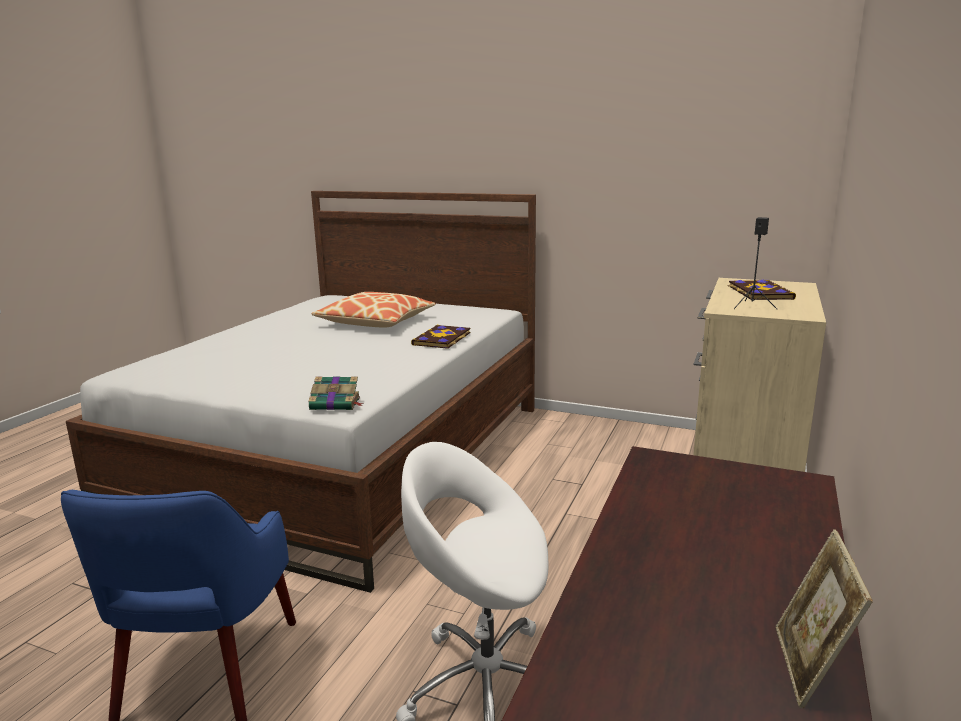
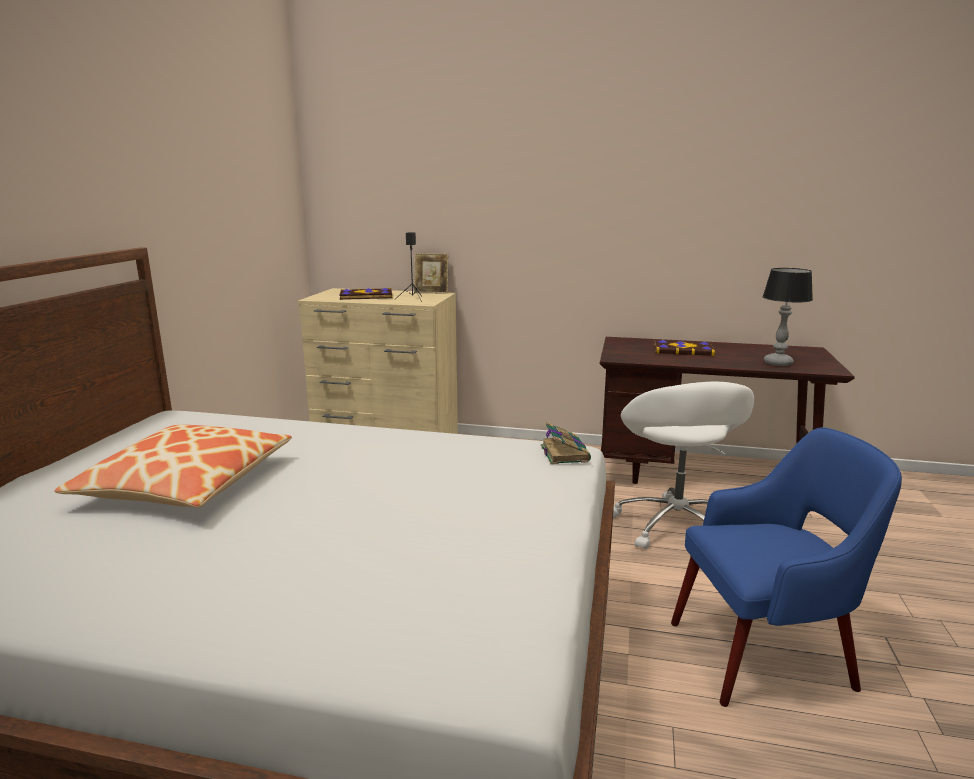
camera: 100 degrees left, 0 degrees up
book [411,325,471,349] -> book moved to [654,340,715,356]
picture frame [776,529,873,708] -> picture frame moved to [414,253,449,294]
none -> table lamp [763,268,813,366]

